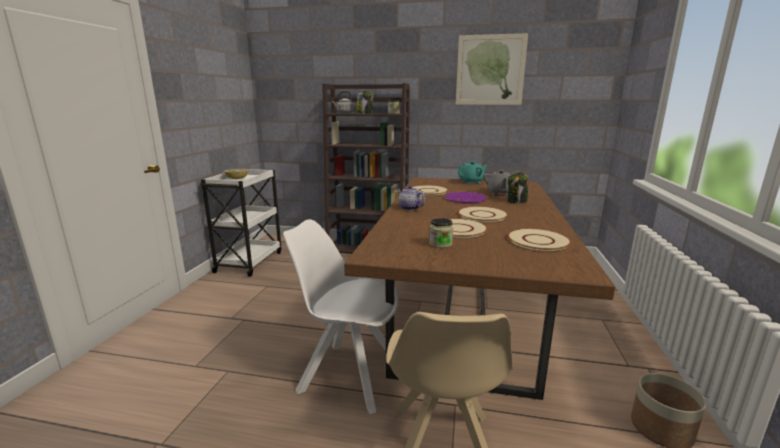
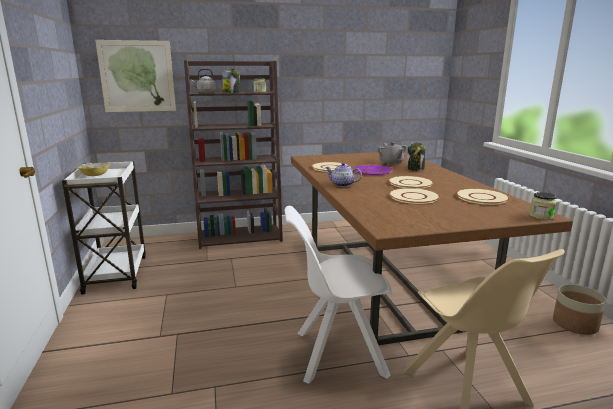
camera: 25 degrees left, 0 degrees up
jar [429,218,453,248] -> jar moved to [530,192,557,220]
picture [456,33,528,105] -> picture moved to [95,40,176,112]
turquoise teapot [457,161,487,184] -> none

